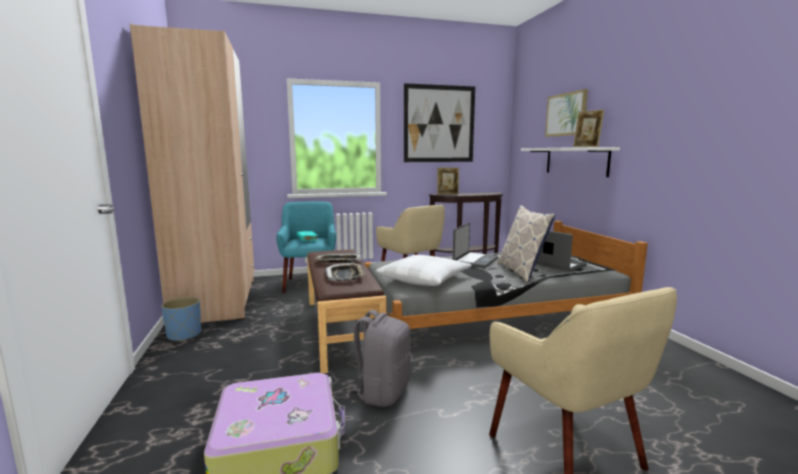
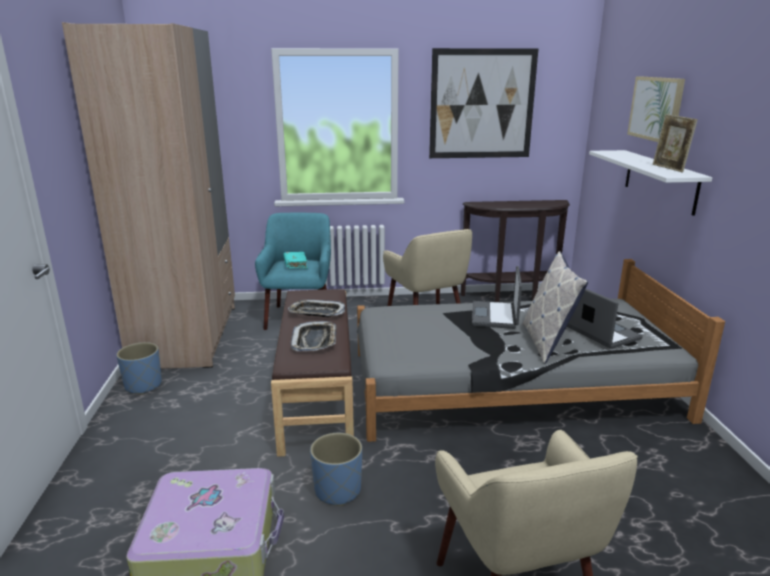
camera: 10 degrees right, 10 degrees up
grey backpack [347,310,411,407] -> blue planter [310,433,362,506]
white pillow [376,255,472,286] -> none
picture frame [437,167,459,194] -> none
laptop [453,223,498,268] -> laptop turned 150 degrees clockwise [472,266,522,329]

